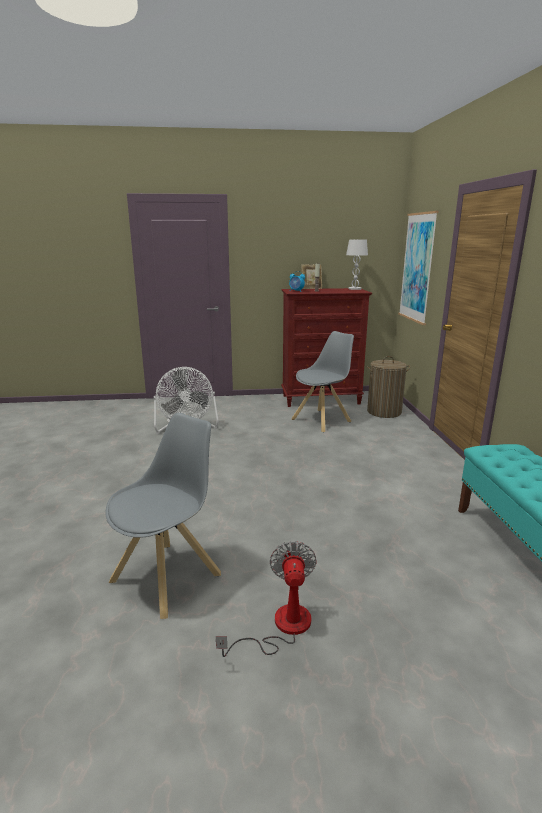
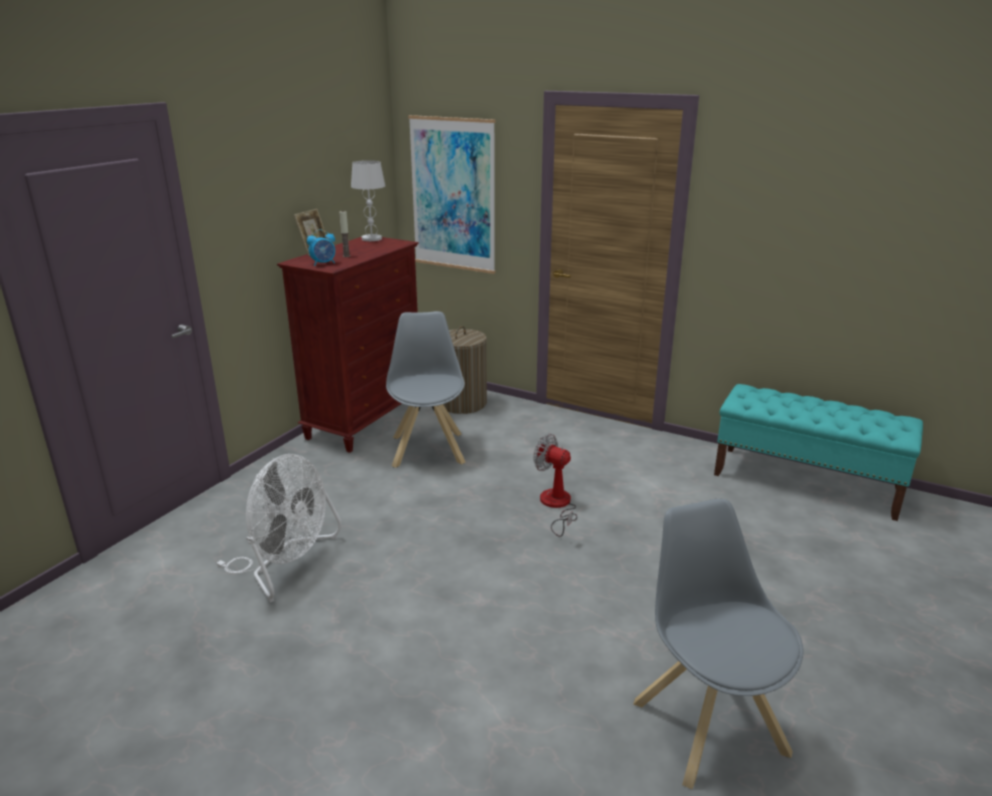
camera: 55 degrees left, 5 degrees up
fan [216,541,317,657] -> fan moved to [534,434,577,537]

